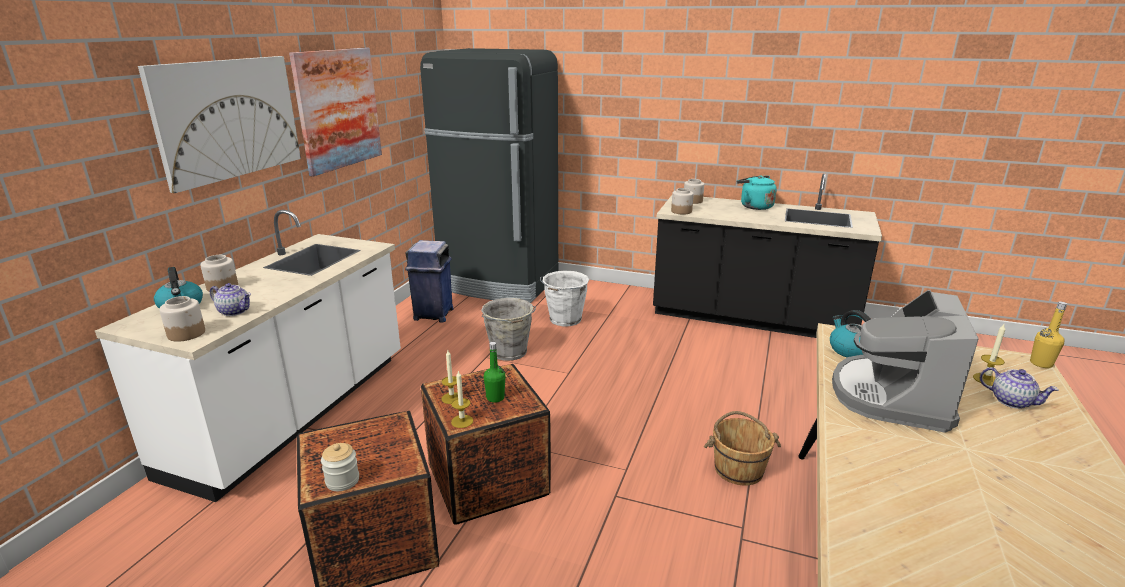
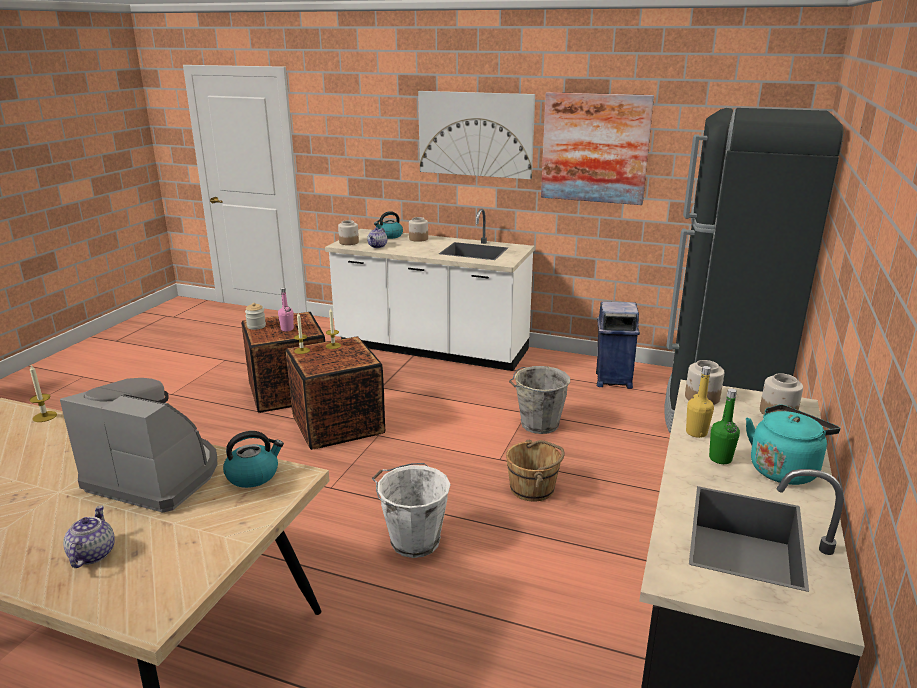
camera: 90 degrees right, 0 degrees up
green bottle [483,342,505,403] -> green bottle moved to [709,388,740,464]
white bucket [540,271,589,327] -> white bucket moved to [372,463,451,558]
brown bucket [704,411,781,485] -> brown bucket moved to [506,440,564,502]
candle [973,324,1006,386] -> candle moved to [29,365,57,422]
teapot [980,367,1059,409] -> teapot turned 135 degrees clockwise [63,505,115,568]
yellow bottle [1030,301,1067,368] -> yellow bottle moved to [686,366,714,438]
none -> pink bottle [278,288,294,332]

